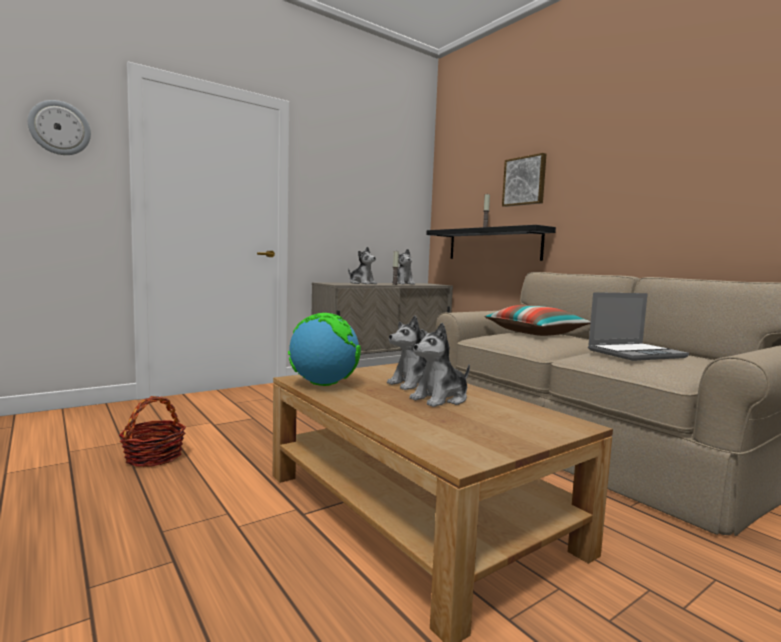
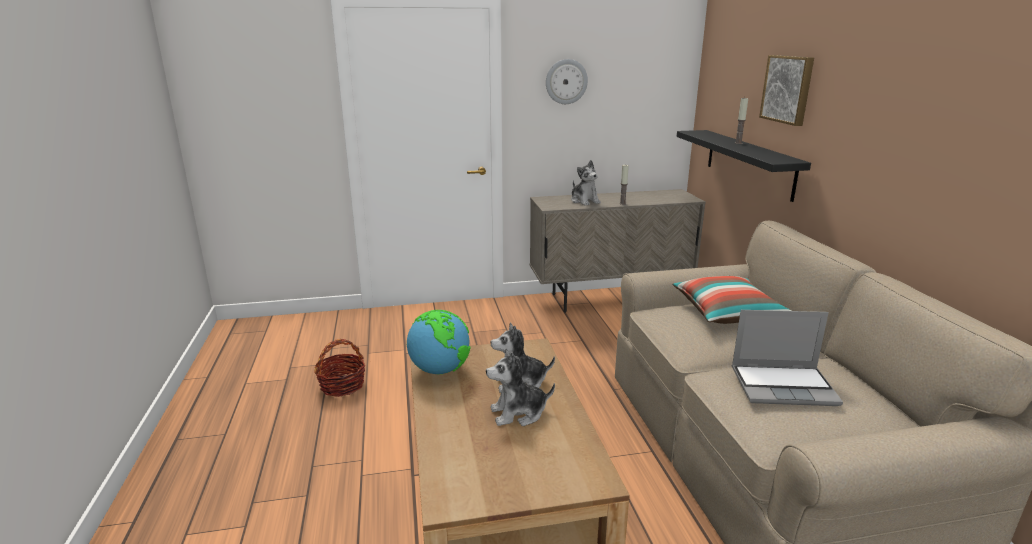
camera: 25 degrees right, 15 degrees up
wall clock [28,100,91,155] -> wall clock moved to [546,59,588,104]
plush toy [392,249,415,285] -> none

